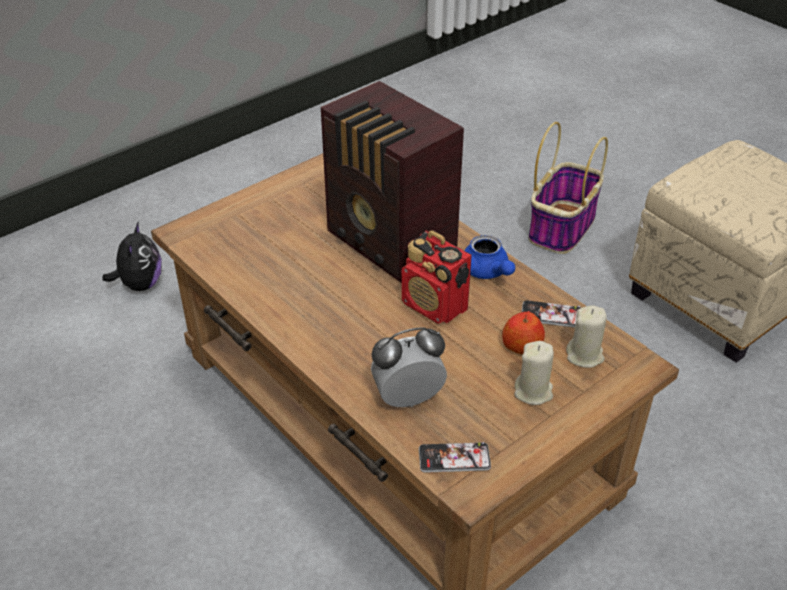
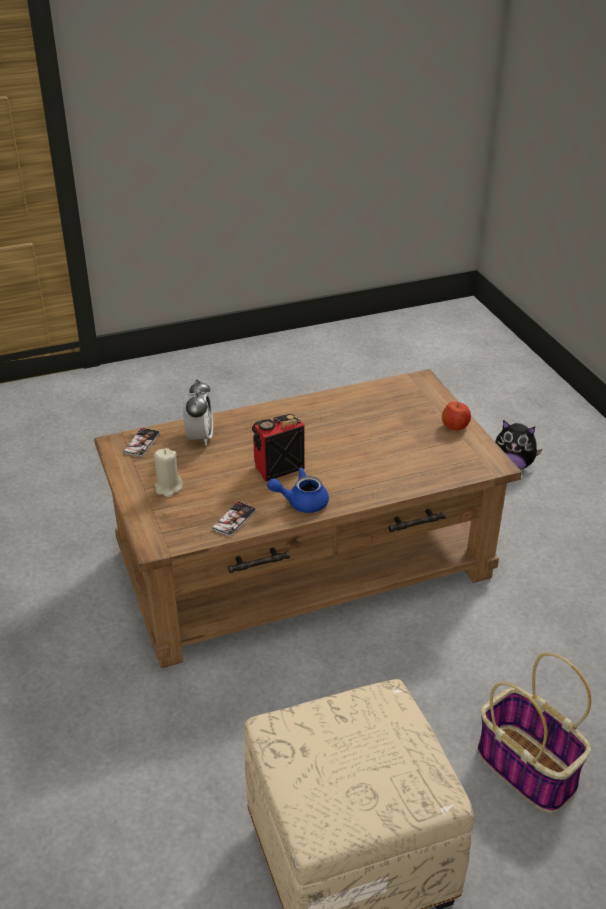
camera: 110 degrees right, 5 degrees down
radio [320,81,464,283] -> none
apple [502,312,545,354] -> apple moved to [442,402,471,431]
beige candle [566,305,607,368] -> none

